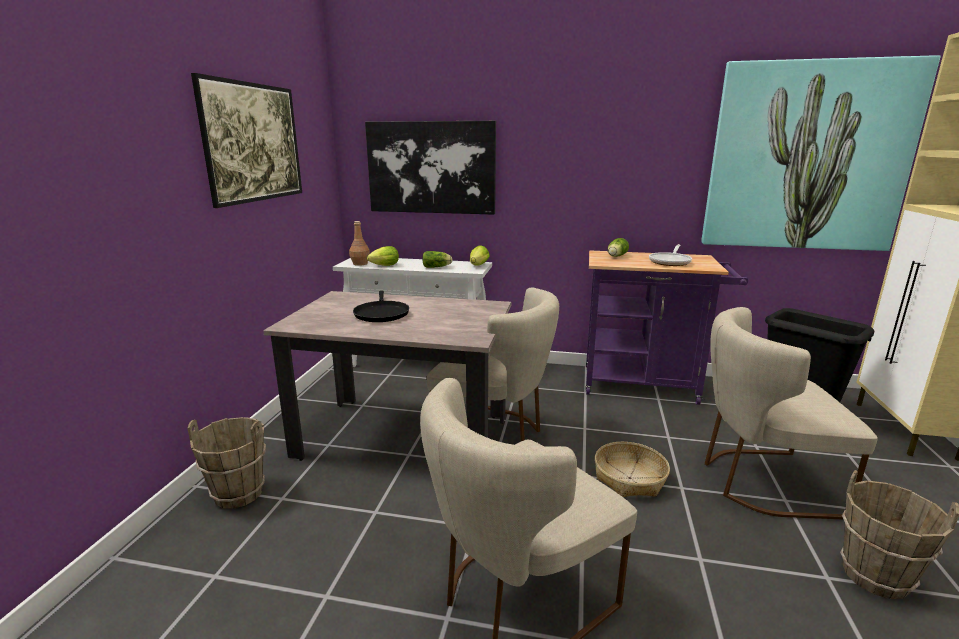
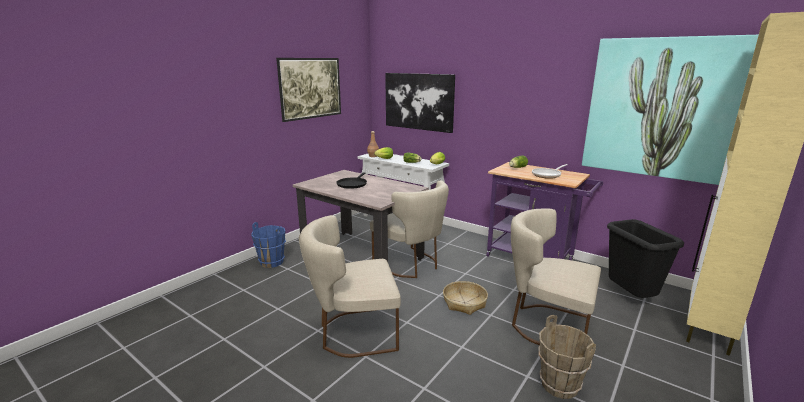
camera: 25 degrees right, 0 degrees up
brown bucket [187,417,266,509] -> blue bucket [251,222,286,268]

